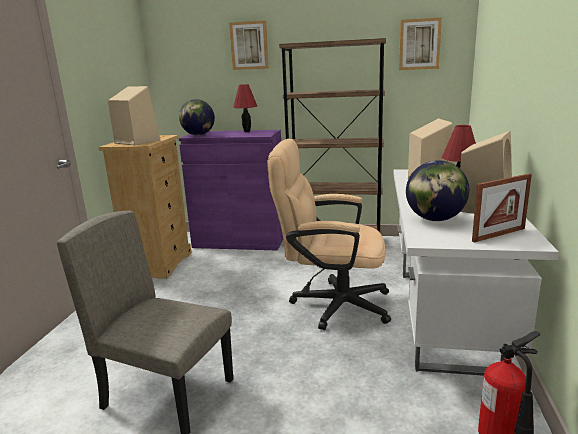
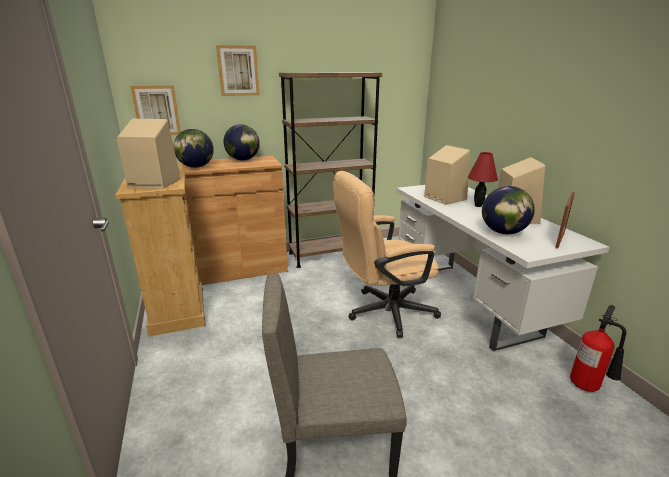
camera: 30 degrees left, 5 degrees up
purple cabinet [179,130,283,251] -> brown cabinet [180,156,288,285]
red table lamp [233,84,257,132] -> globe [224,124,260,161]
picture [399,17,442,70] -> picture moved to [130,85,181,135]

